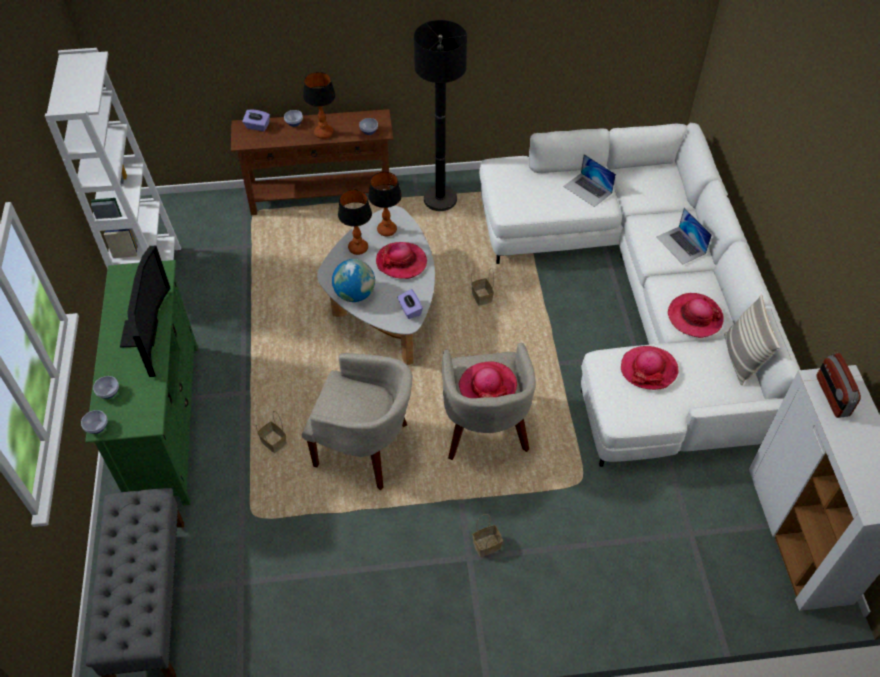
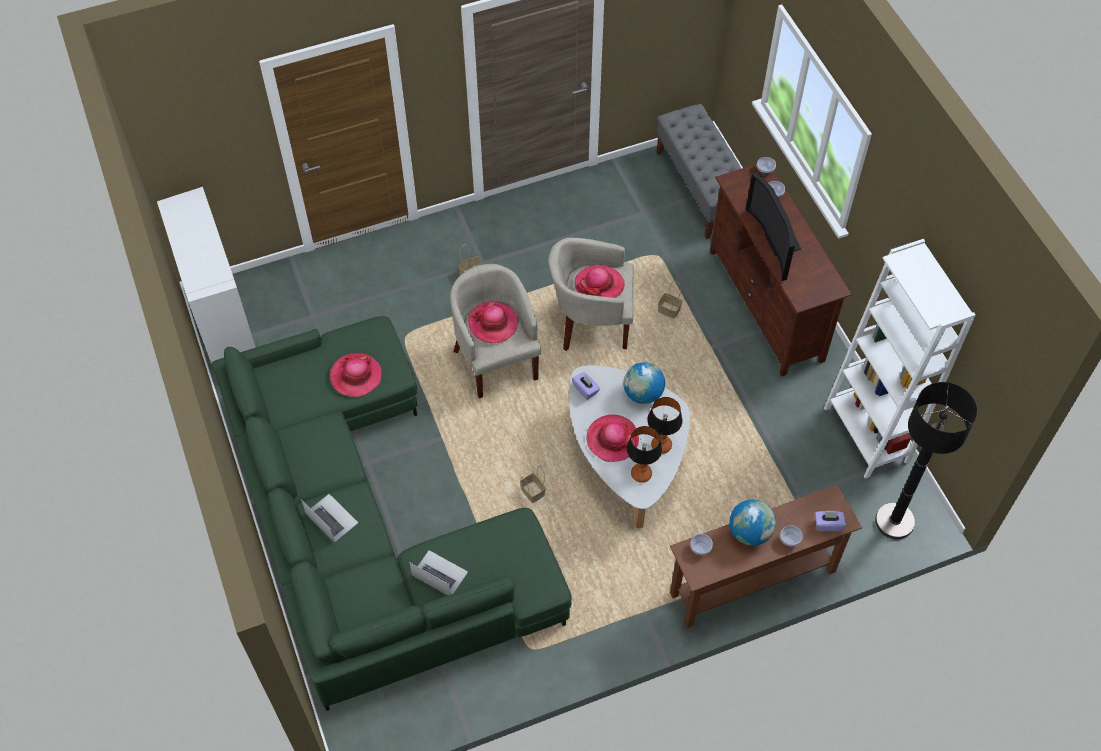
camera: 165 degrees right, 5 degrees up
green tv stand [85,260,198,506] -> brown tv stand [710,164,852,377]
table lamp [303,72,336,139] -> globe [730,499,776,546]
black floor lamp [414,20,467,211] -> black floor lamp moved to [875,382,977,539]
white sofa [479,123,800,467] -> green sofa [211,316,572,711]
hat [668,293,724,338] -> hat moved to [575,265,625,298]
pillow [724,295,780,385] -> none
radio [816,353,861,418] -> none

